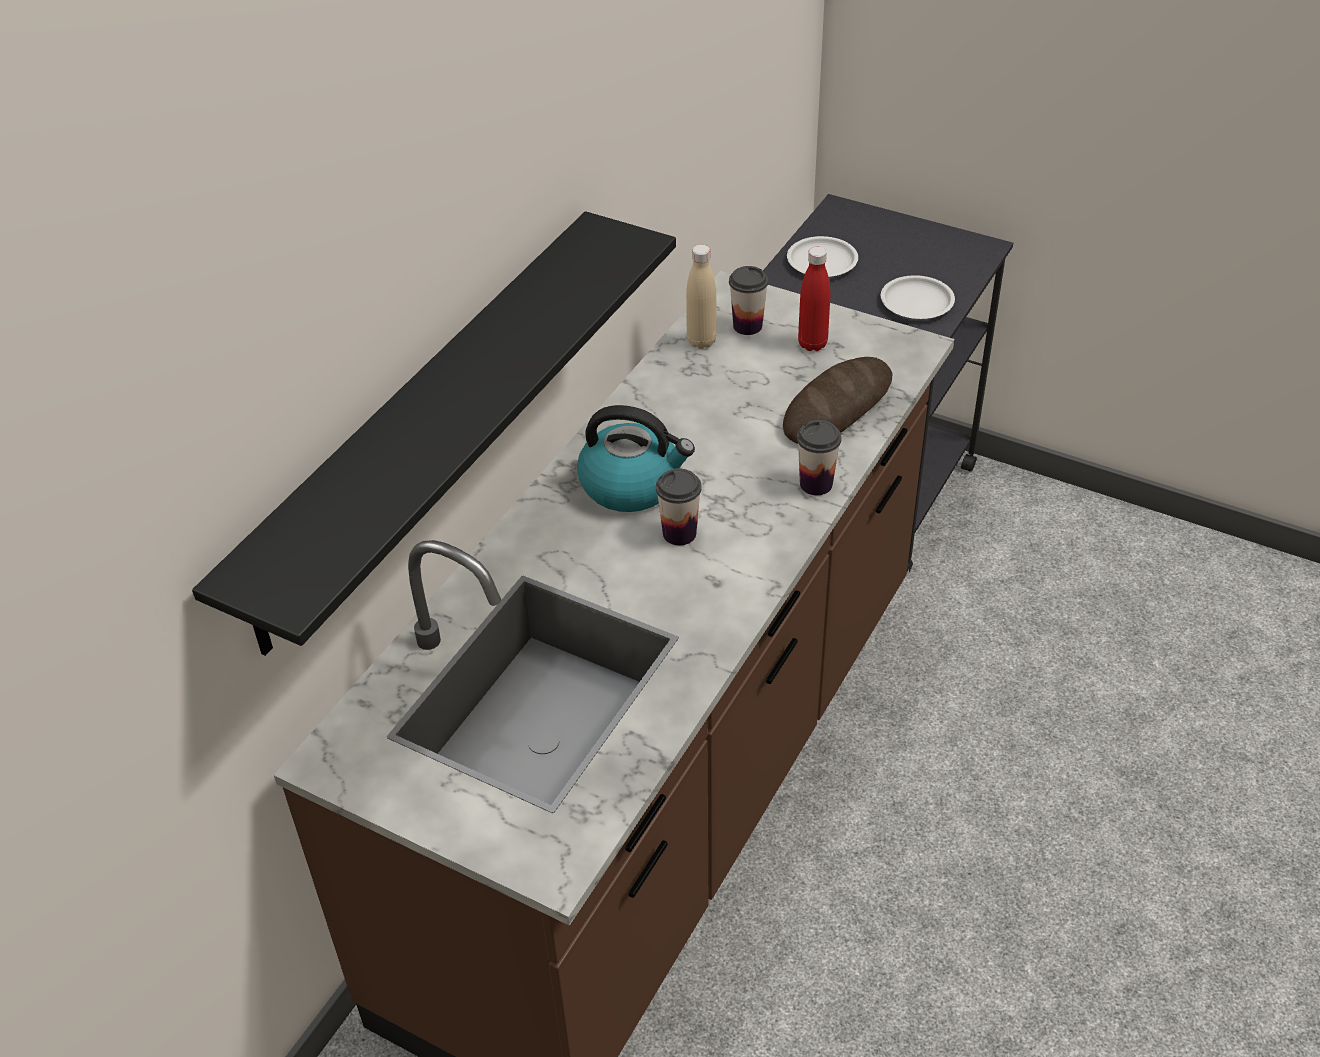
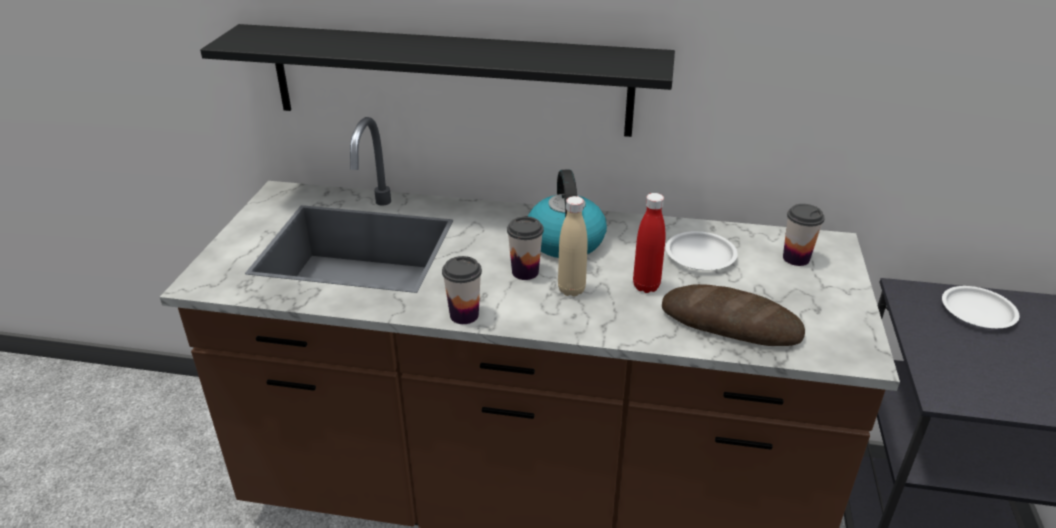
camera: 70 degrees right, 10 degrees down
beige bottle [686,245,717,349] -> beige bottle moved to [558,196,588,297]
cup [797,420,841,495] -> cup moved to [442,256,482,324]
red bottle [798,247,830,351] -> red bottle moved to [633,193,666,293]
white plate [881,275,955,319] -> white plate moved to [666,231,738,270]

